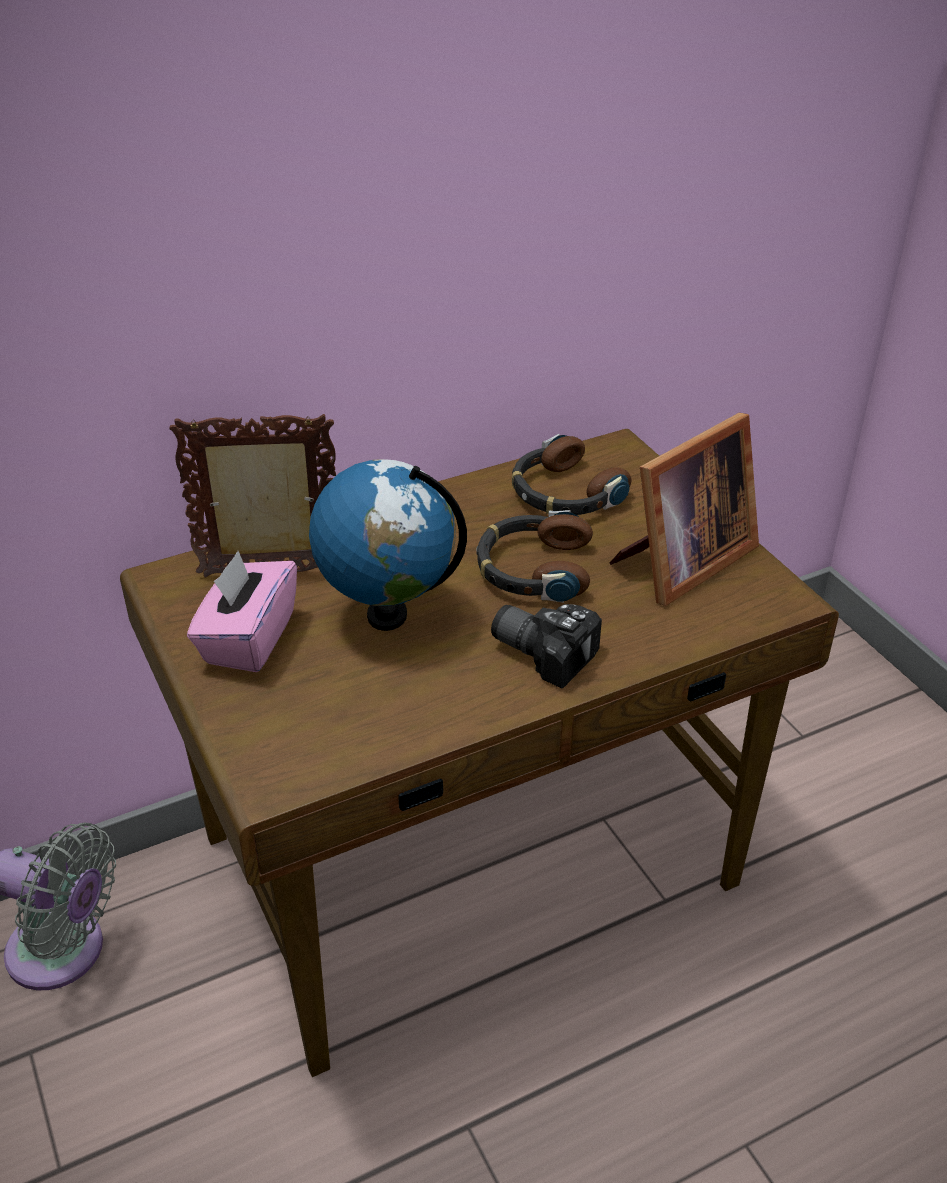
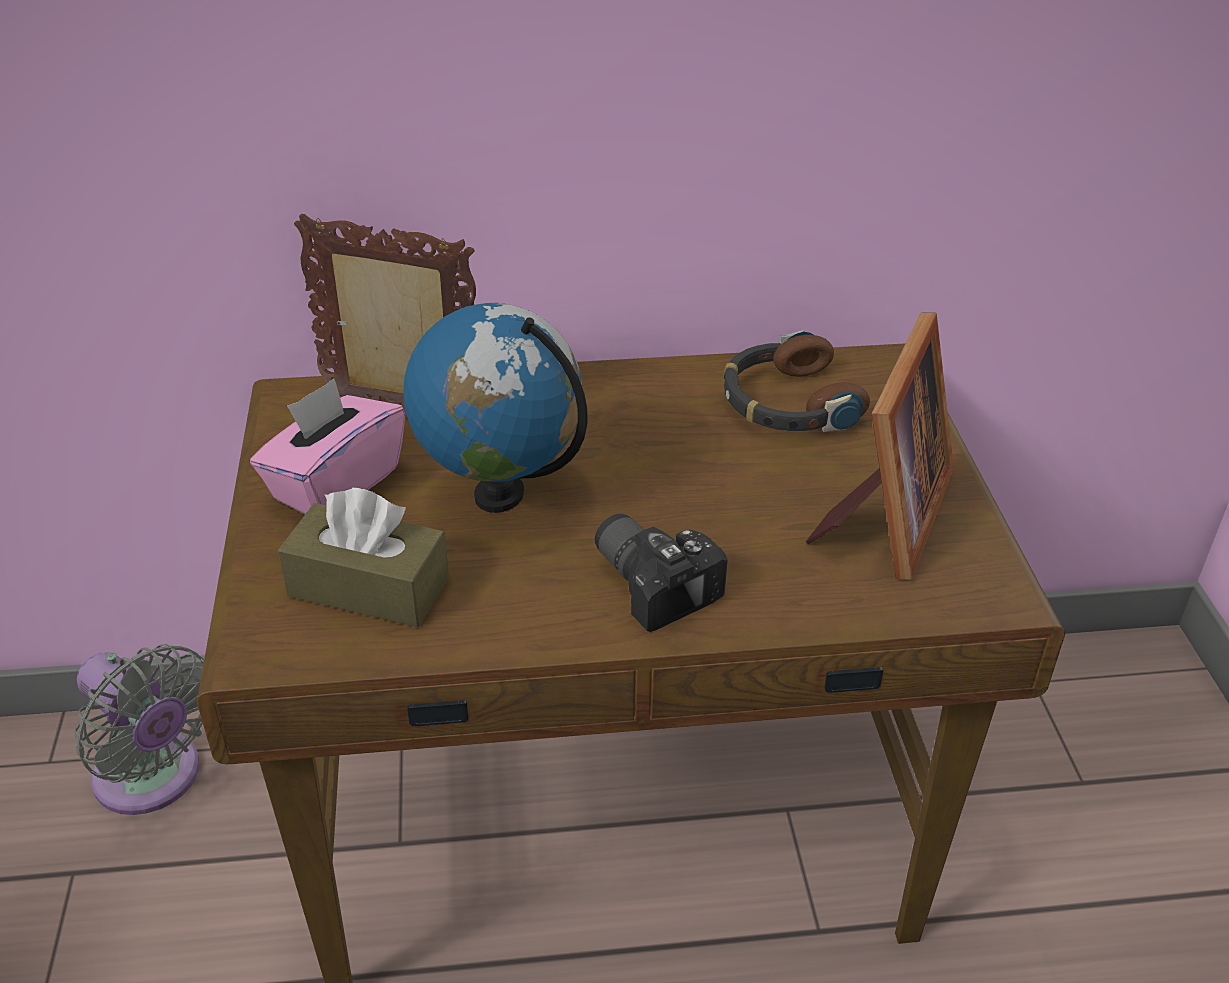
camera: 20 degrees right, 0 degrees up
headphones [476,510,593,603] -> none
picture frame [610,413,759,606] -> picture frame turned 45 degrees counterclockwise [806,312,954,580]
none -> brown tissue box [278,488,449,627]

